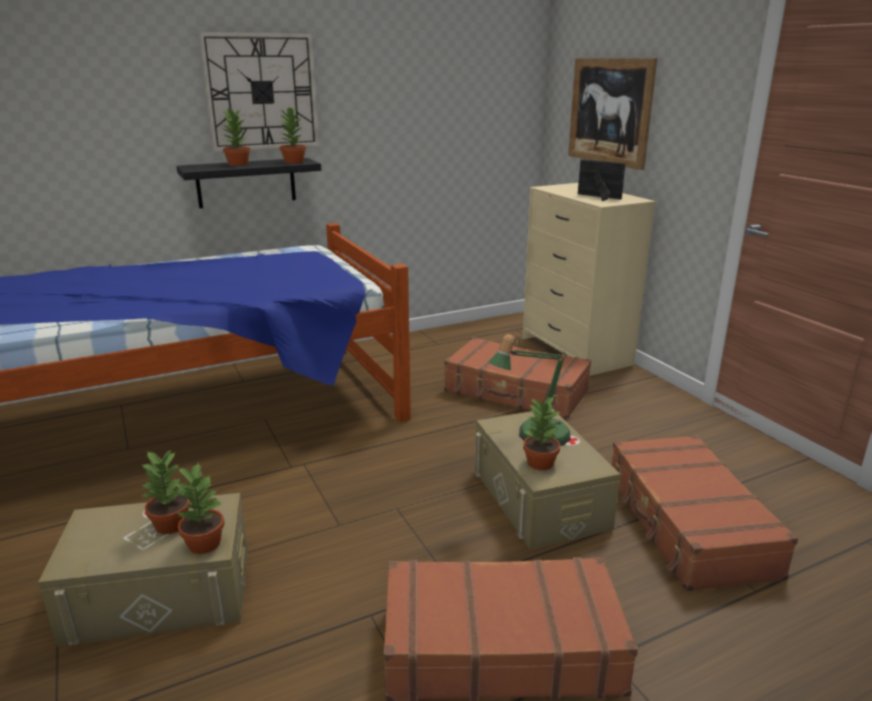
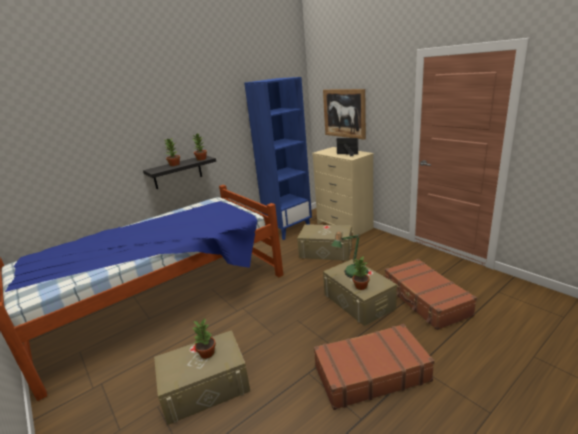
camera: 10 degrees left, 0 degrees up
potted plant [174,461,225,554] -> none
wall clock [199,32,319,152] -> none
brown suitcase [444,337,591,419] -> beige storage box [297,224,352,261]
none -> blue bookcase [244,77,312,240]

